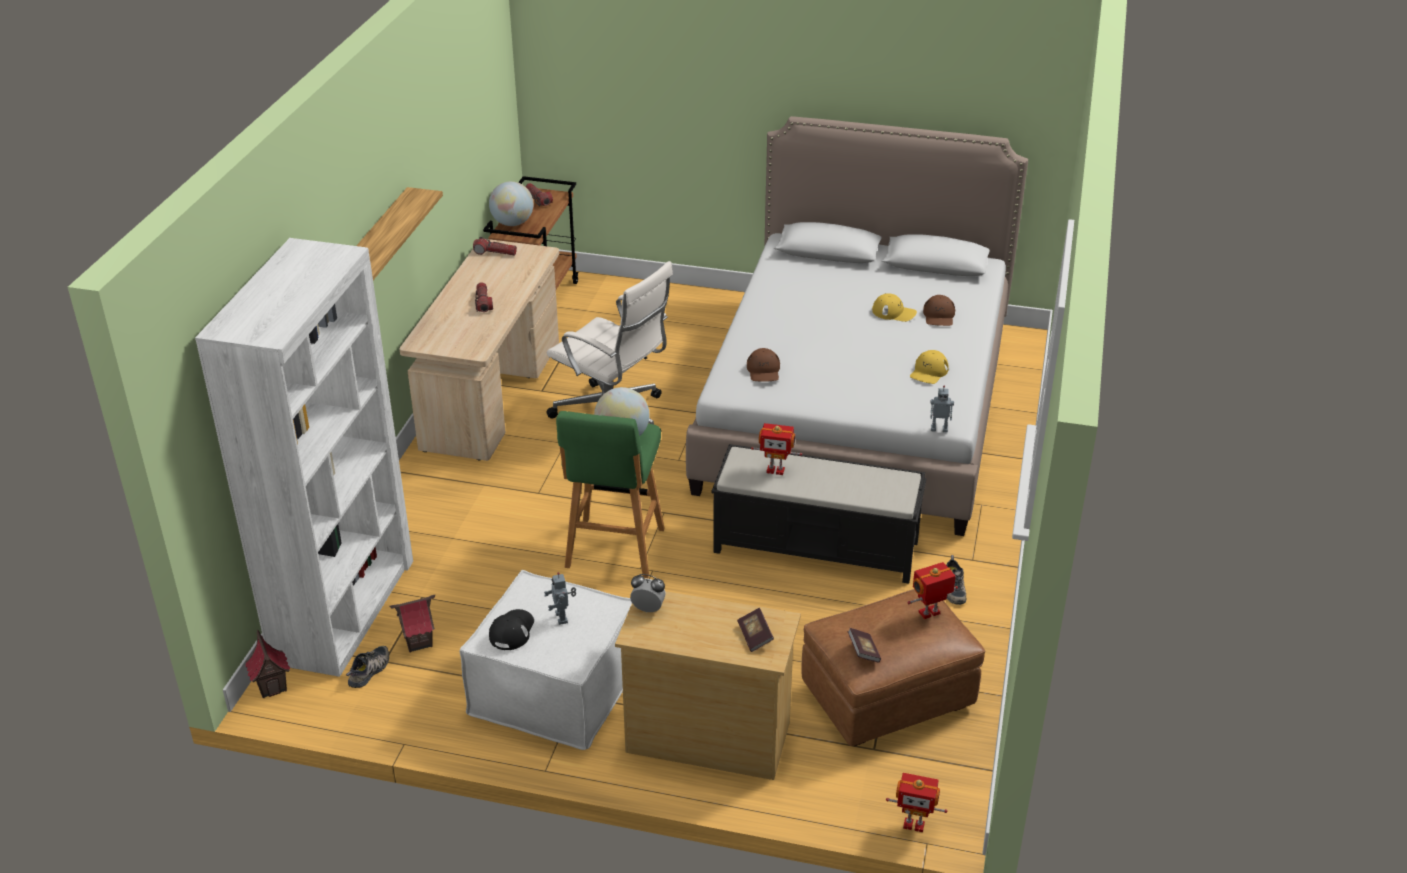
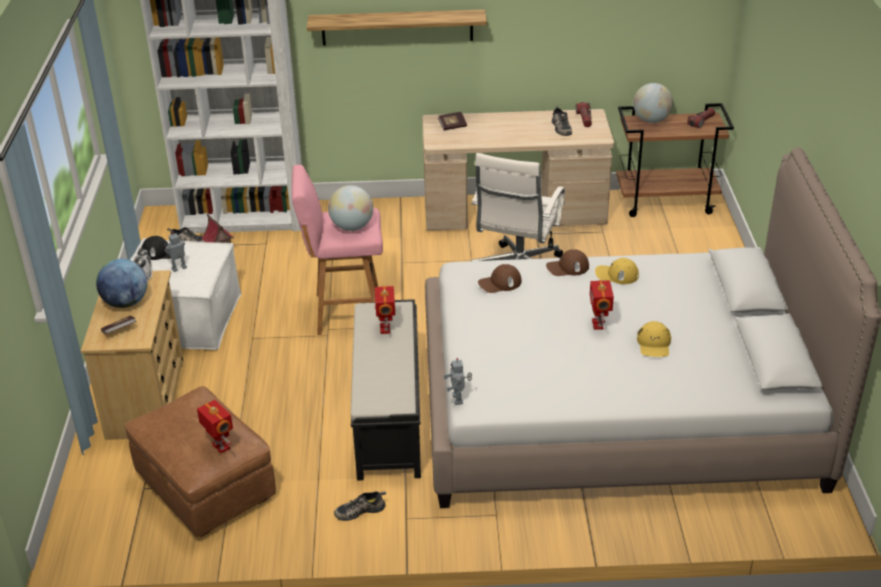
camera: 75 degrees right, 0 degrees up
toy house [245,630,290,698] -> none
flashlight [475,282,493,312] -> none
green stool [556,411,665,578] -> pink stool [292,165,383,335]
book [848,628,881,663] -> book moved to [438,112,467,130]
toy robot [886,773,947,832] -> toy robot moved to [590,280,614,330]
yellow cap [910,350,949,384] -> yellow cap moved to [595,258,639,284]
brown cap [923,295,955,326] -> brown cap moved to [546,249,589,276]
none -> globe [96,259,147,308]
none -> shoe [552,105,572,136]

